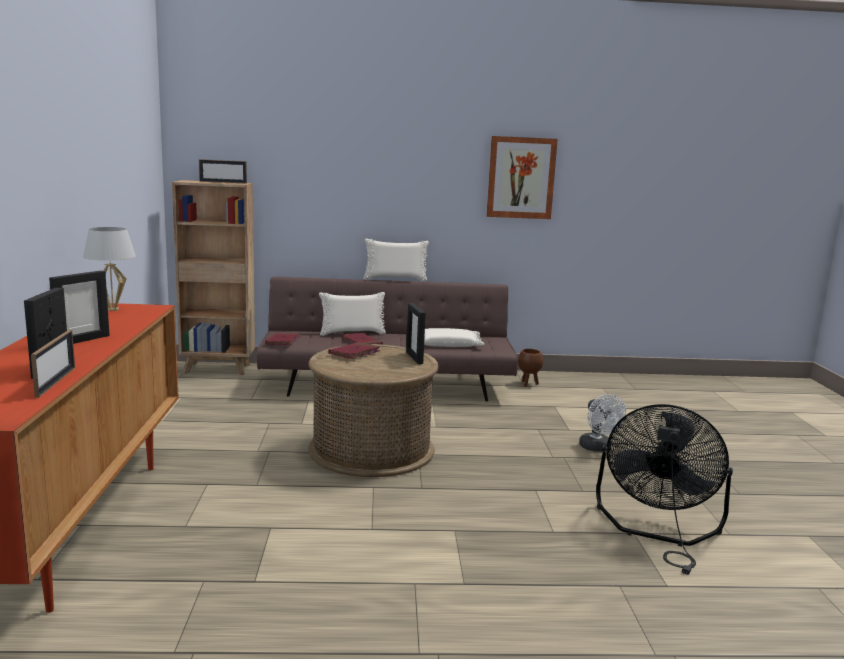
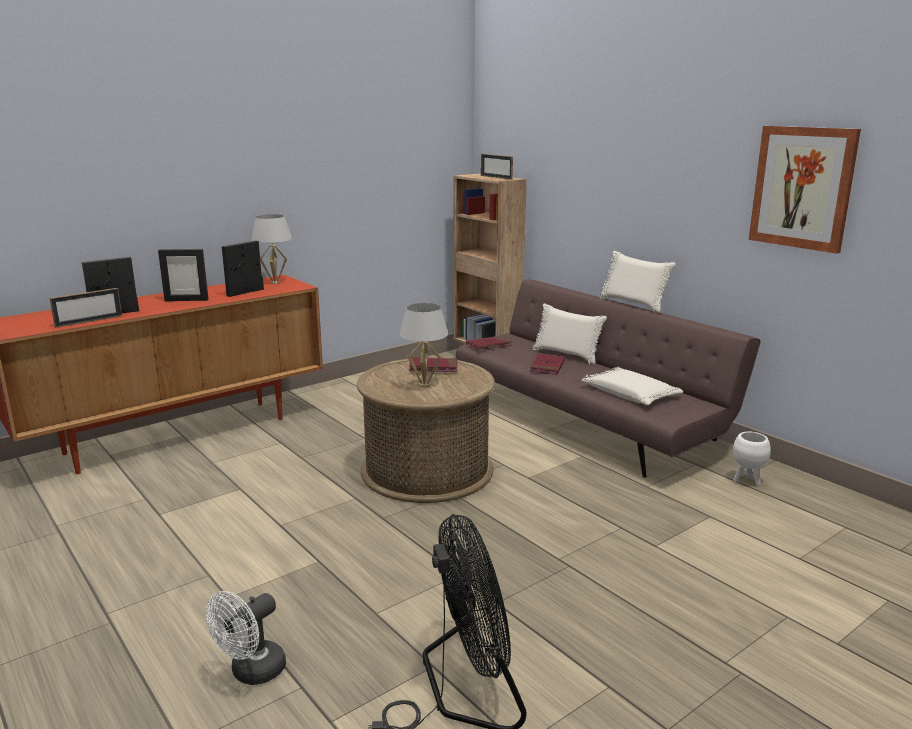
camera: 55 degrees right, 5 degrees up
picture frame [406,303,426,364] -> picture frame moved to [222,240,264,297]
brown planter [518,349,543,387] -> white planter [733,432,771,486]
white fan [579,394,626,452] -> white fan moved to [206,591,286,685]
none -> white table lamp [399,303,448,387]

